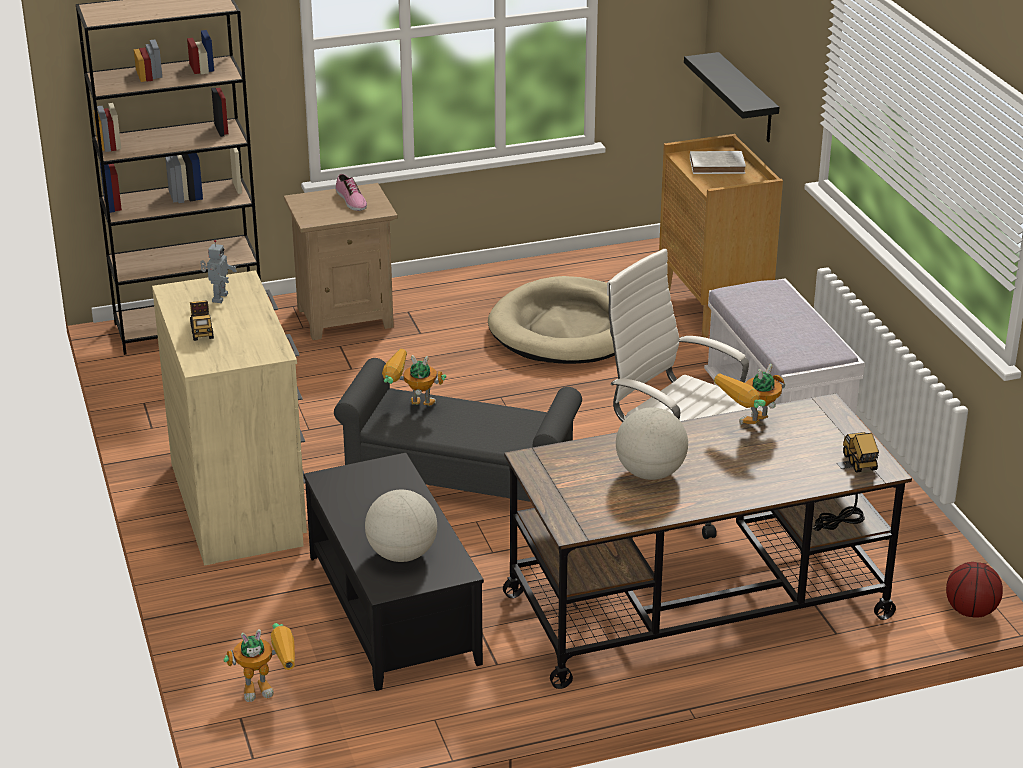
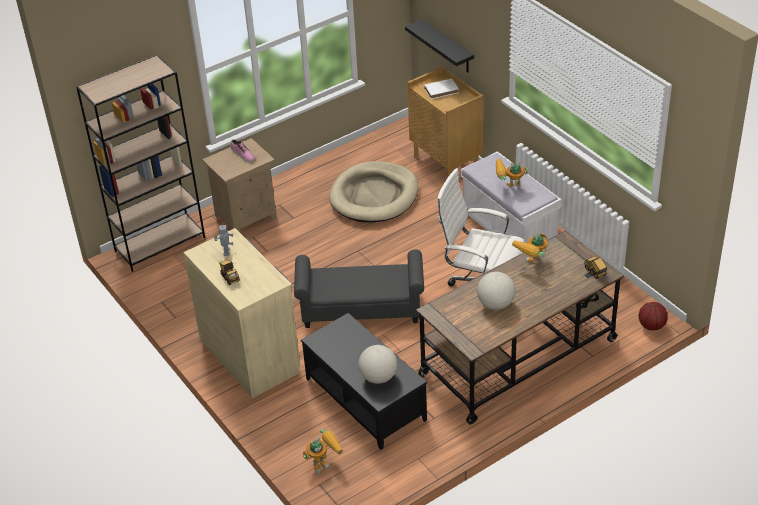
camera: 15 degrees left, 10 degrees up
toy robot [382,349,447,406] -> toy robot moved to [496,159,529,187]

